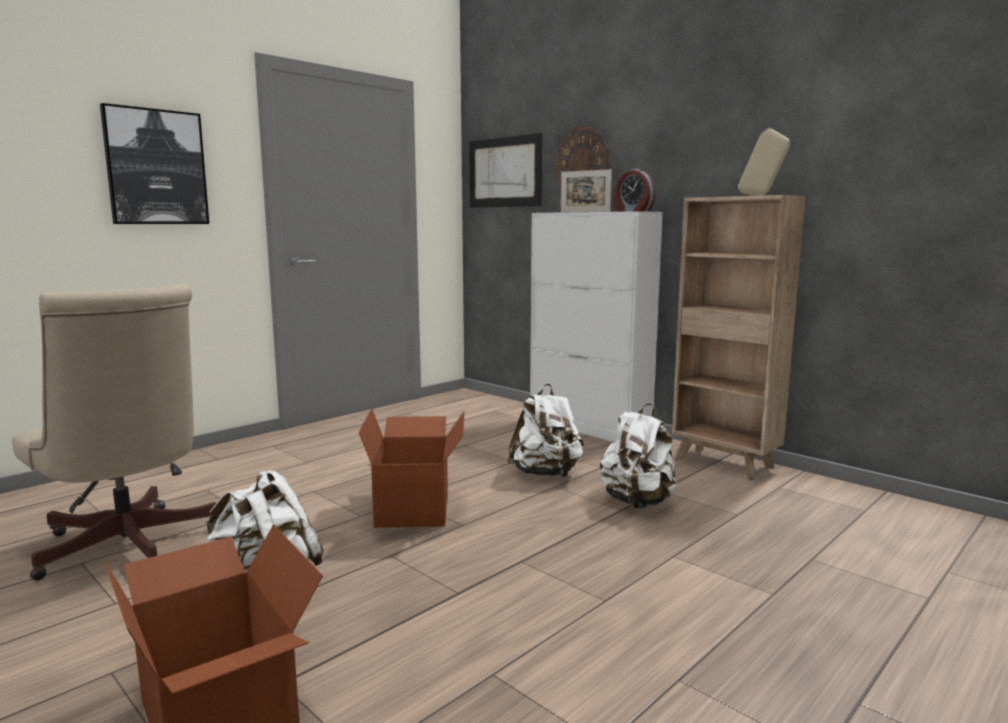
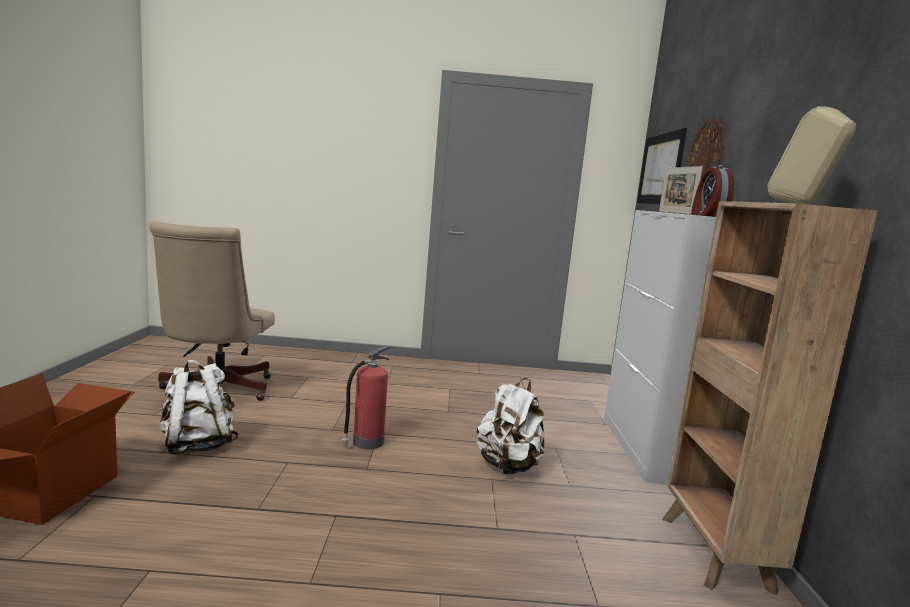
camera: 45 degrees right, 0 degrees up
picture [100,103,209,224] -> none
cardboard box [359,408,465,528] -> fire extinguisher [342,345,391,449]
white backpack [600,403,677,508] -> none

